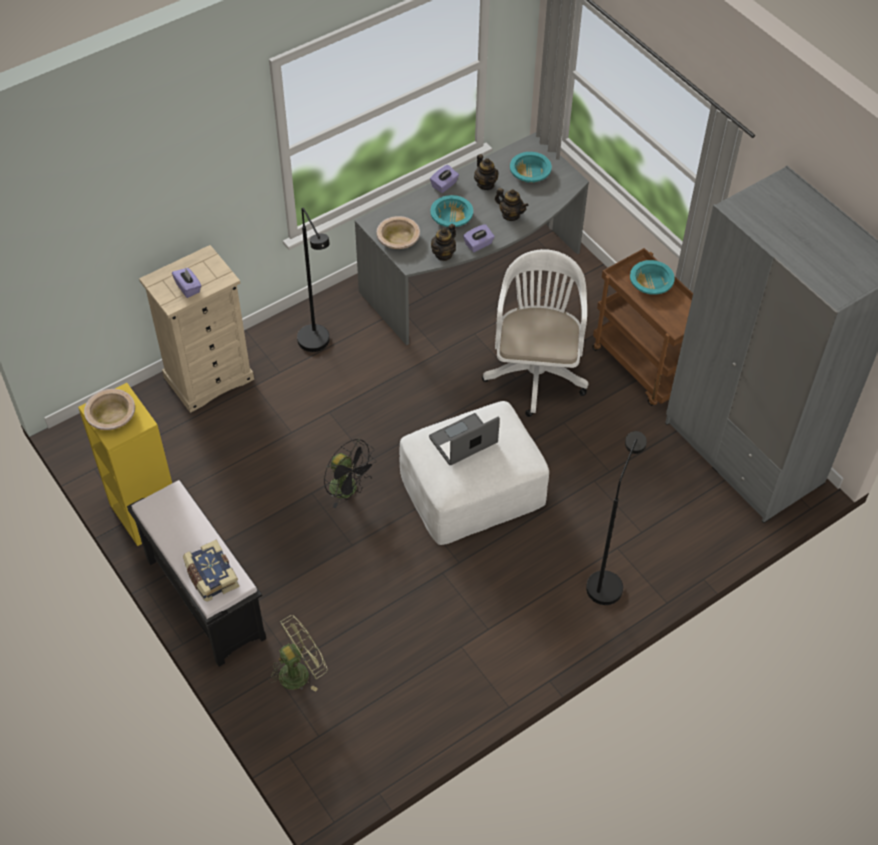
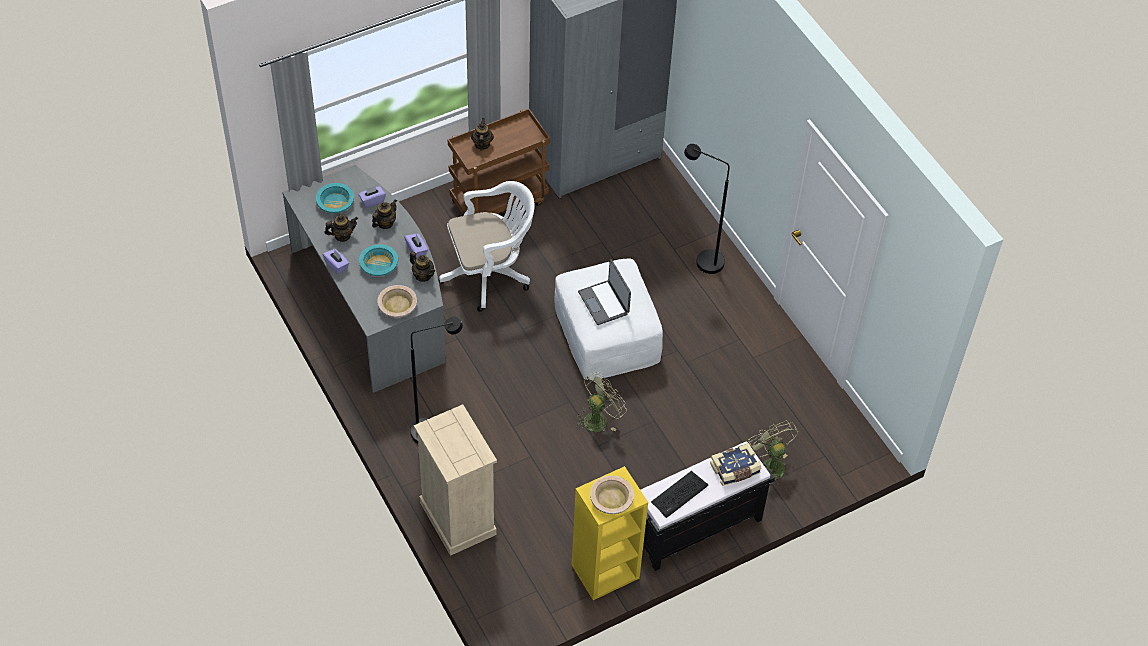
camera: 85 degrees left, 0 degrees up
purple tissue box [172,268,201,298] -> purple tissue box moved to [358,186,386,208]
black fan [324,439,377,508] -> green fan [576,372,627,432]
white office chair [482,249,588,417] -> white office chair turned 150 degrees clockwise [438,181,534,312]
turquoise bowl [630,260,675,295] -> teapot [471,118,494,151]
none -> keyboard [651,471,708,518]

